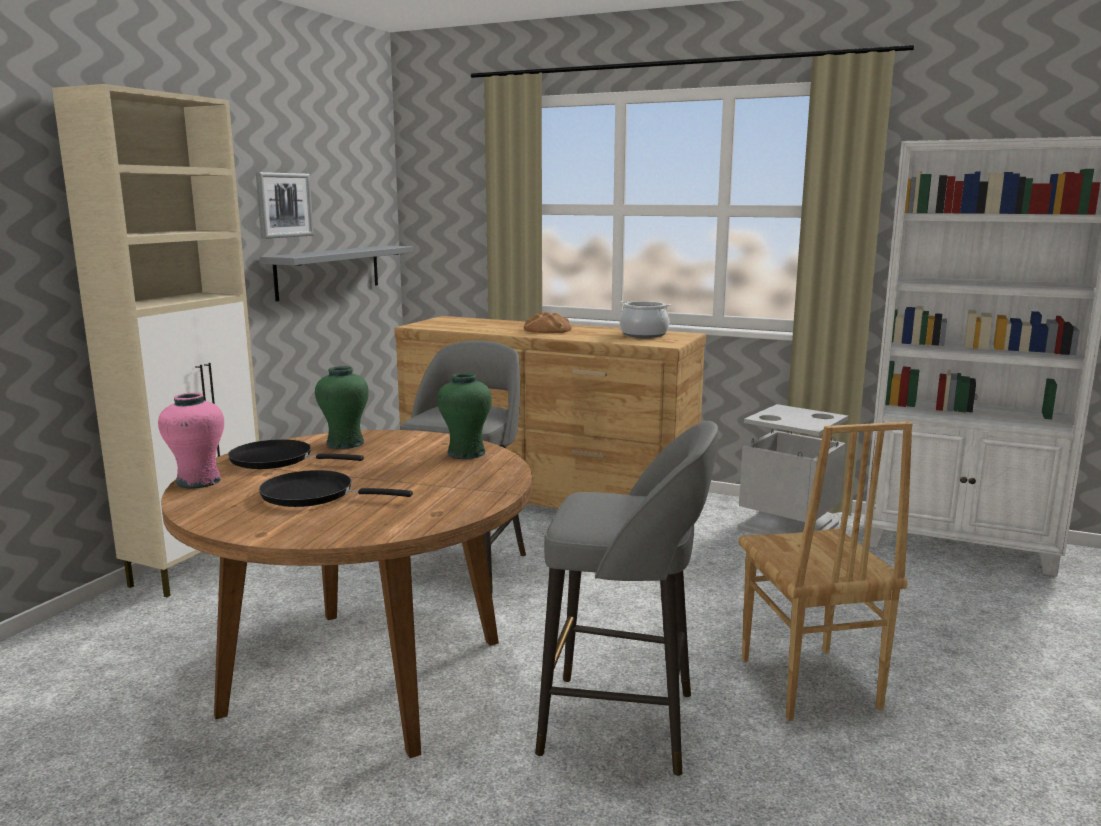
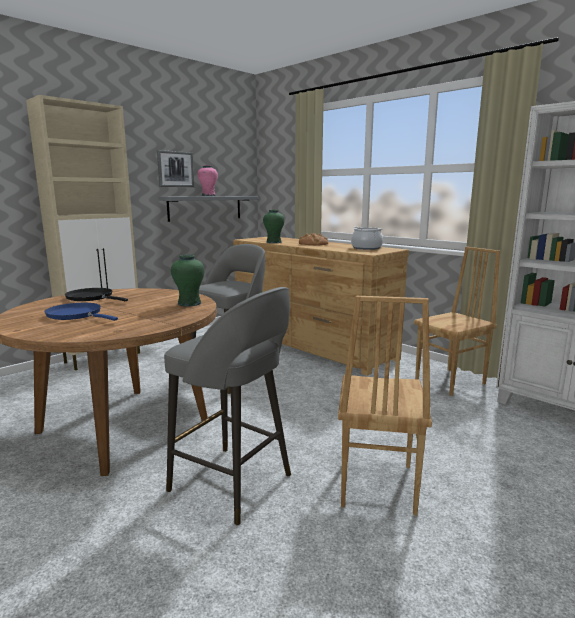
camera: 20 degrees right, 0 degrees up
pink vase [158,393,224,489] -> pink vase moved to [197,165,218,196]
black frying pan [259,470,413,507] -> blue frying pan [44,303,118,321]
green vase [315,366,369,449] -> green vase moved to [263,210,285,243]
grey trash can [738,404,848,535] -> brown chair [414,247,500,396]

